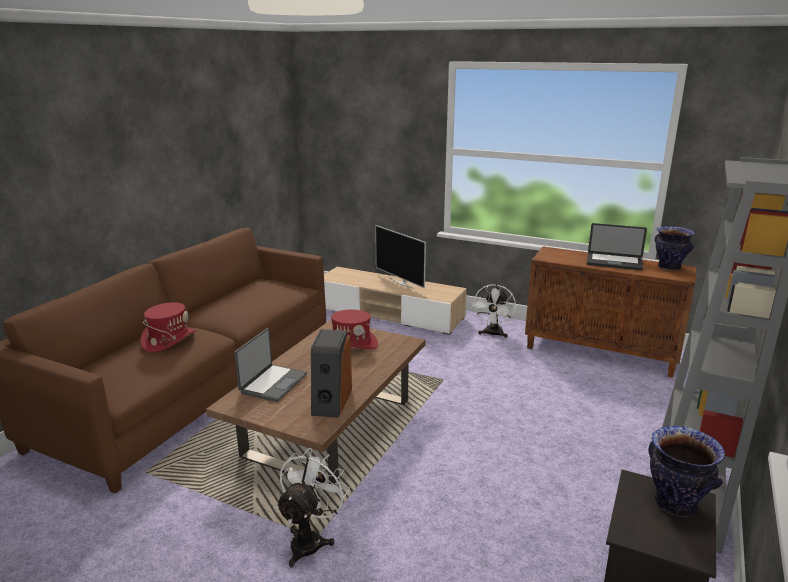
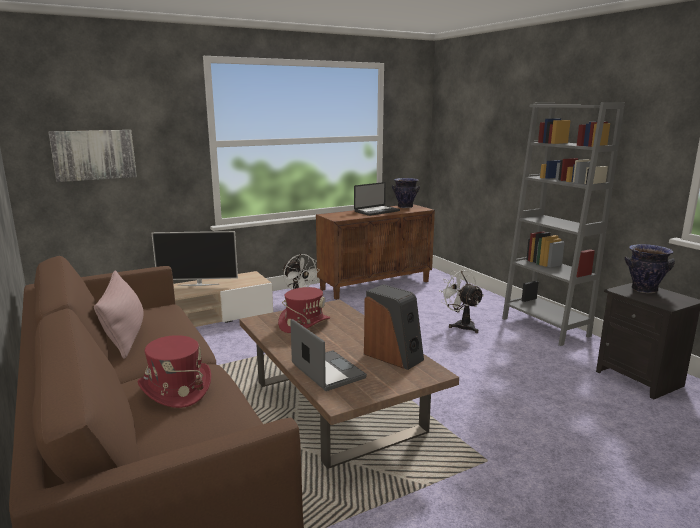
camera: 55 degrees left, 5 degrees down
white fan [276,448,350,567] -> white fan moved to [439,269,484,333]
none -> picture [49,130,137,182]
none -> pink pillow [94,271,143,359]

